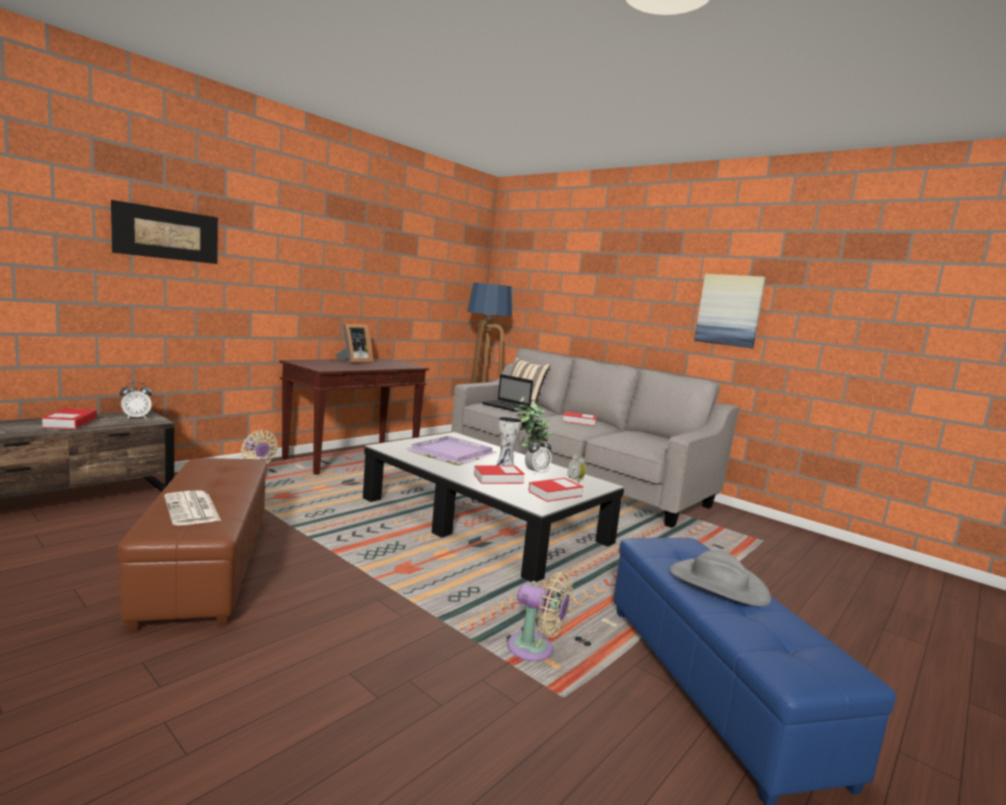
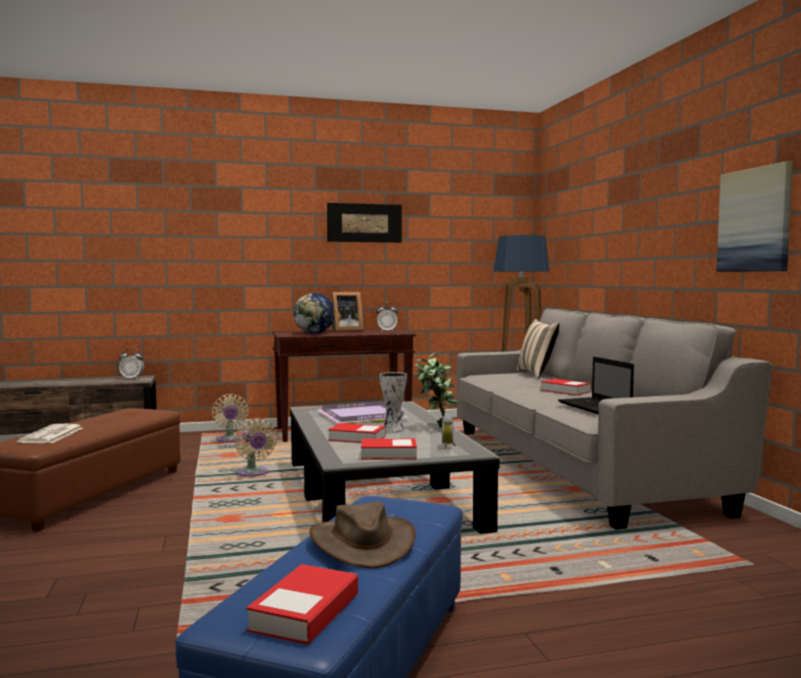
camera: 35 degrees right, 5 degrees down
book [41,408,97,429] -> book moved to [246,564,358,645]
picture [111,200,218,264] -> picture moved to [327,203,402,243]
laptop [482,374,533,412] -> laptop moved to [558,357,634,414]
beige fan [507,572,573,661] -> beige fan moved to [235,418,277,477]
alarm clock [525,437,551,474] -> alarm clock moved to [376,303,398,332]
grey hat [670,550,771,606] -> brown hat [309,502,415,568]
none -> globe [294,293,335,334]

